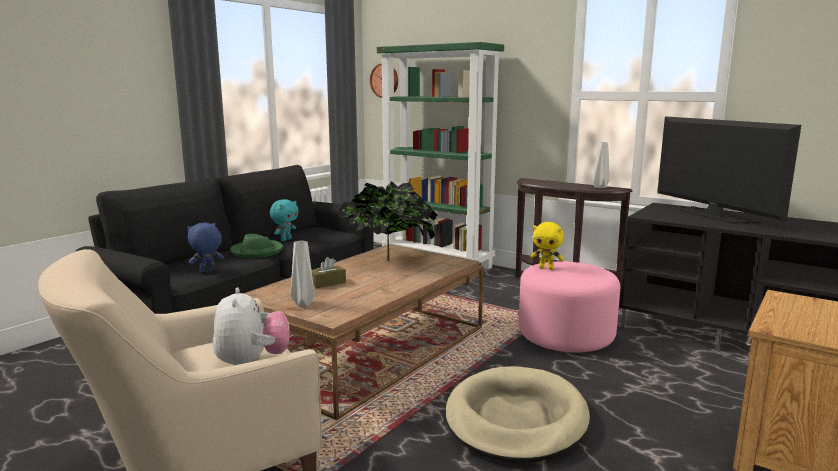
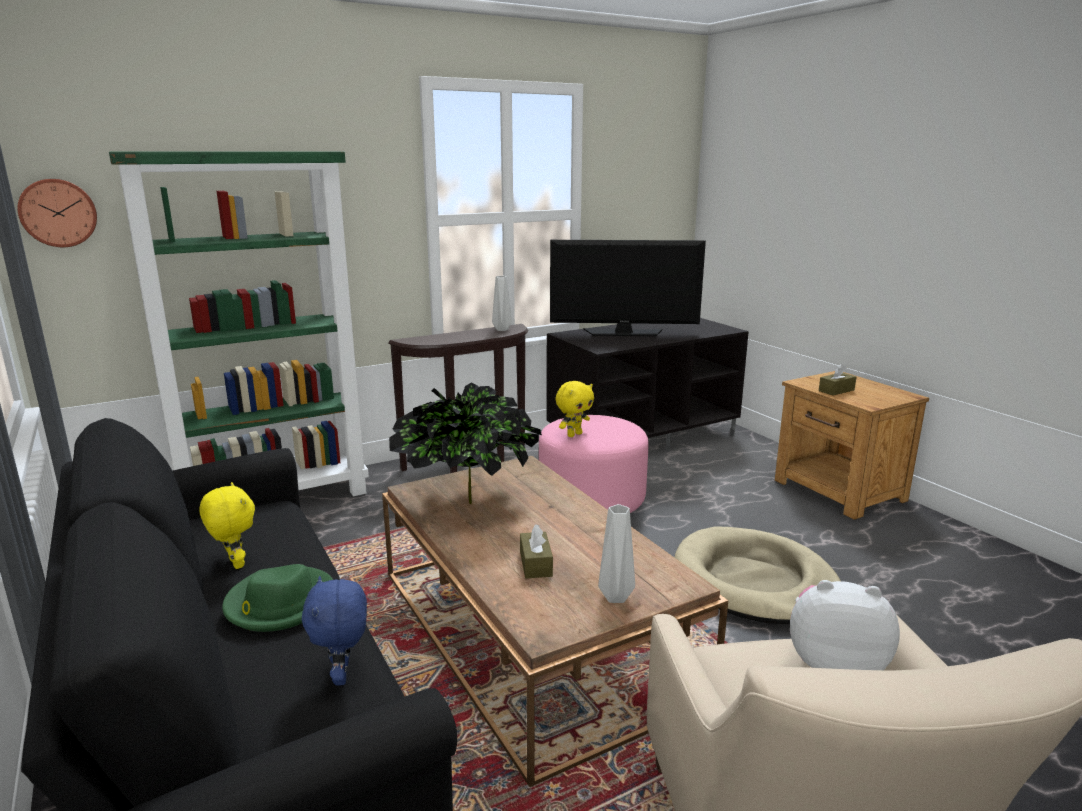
camera: 65 degrees left, 5 degrees up
turquoise plush toy [270,199,299,241] -> yellow plush toy [199,482,255,569]
none -> brown tissue box [819,364,856,396]

